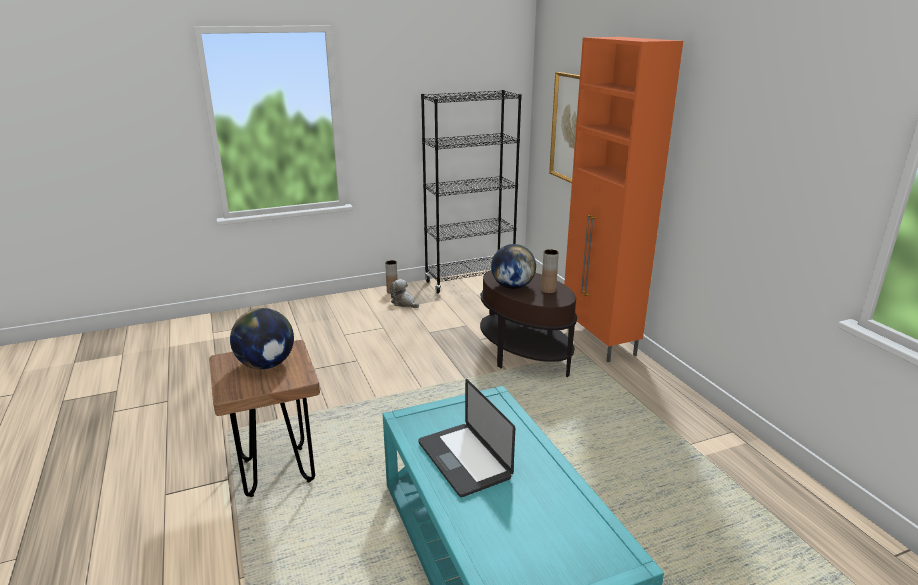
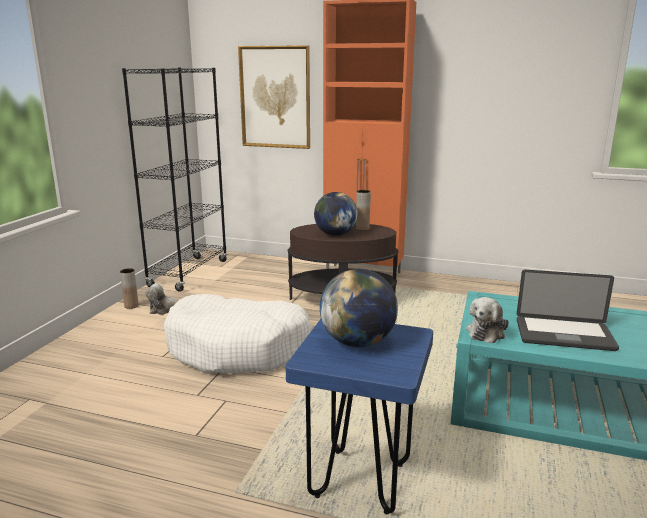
camera: 50 degrees left, 5 degrees down
brown stool [209,340,320,497] -> blue stool [285,319,433,514]
none -> white dog bed [164,294,312,373]
none -> plush toy [466,297,509,343]

